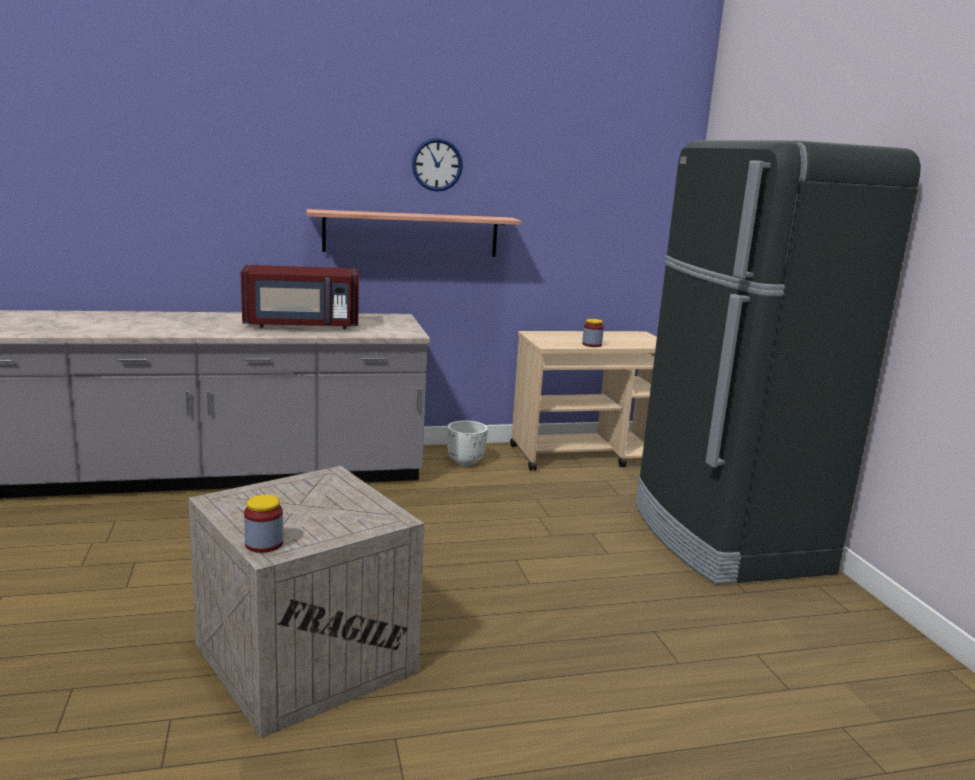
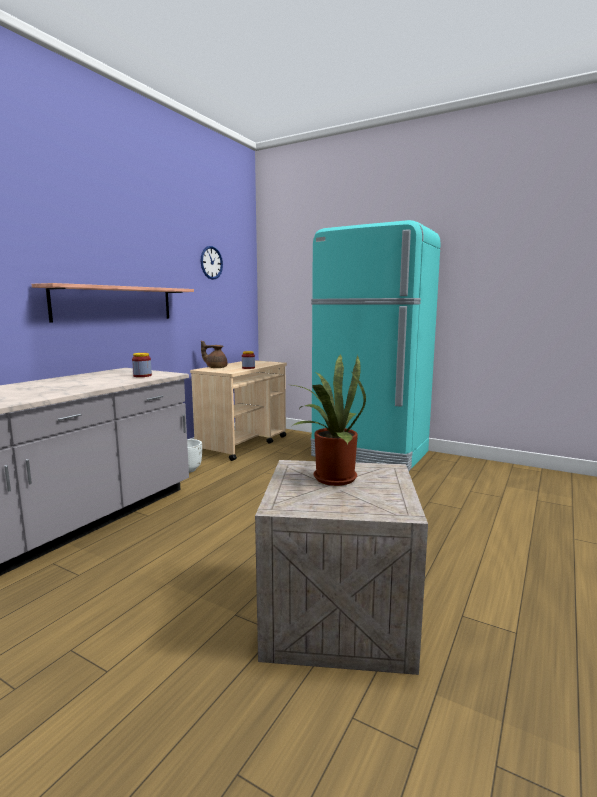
camera: 45 degrees left, 5 degrees down
red microwave [241,265,359,329] -> none
jar [244,495,283,553] -> jar moved to [132,353,152,377]
wall clock [412,138,463,192] -> wall clock moved to [200,246,223,280]
black fridge [636,140,921,585] -> turquoise fridge [311,220,441,471]
none -> brown teapot [201,340,227,368]
none -> potted plant [292,355,366,486]

